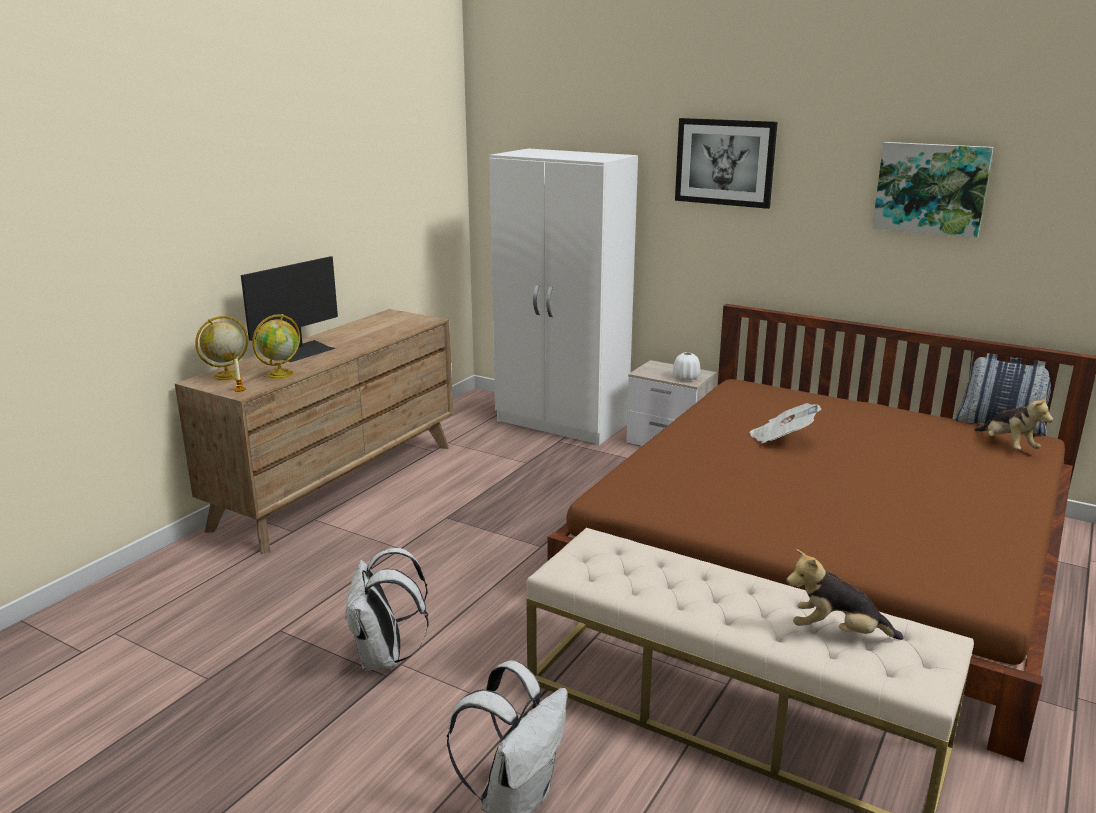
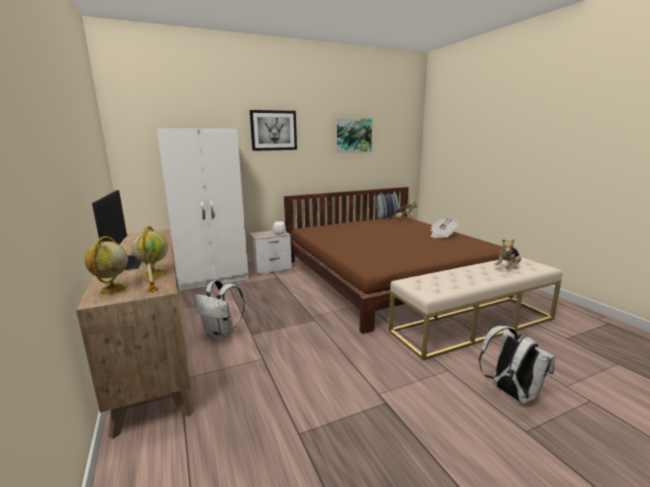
camera: 55 degrees left, 5 degrees down
white backpack [345,548,429,670] -> white backpack moved to [195,280,245,339]
newspaper [749,403,821,444] -> newspaper moved to [430,218,458,238]

